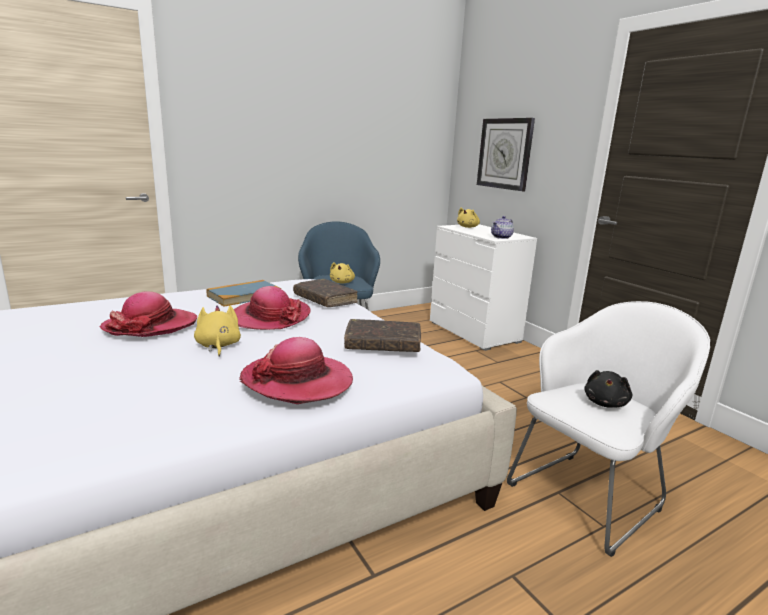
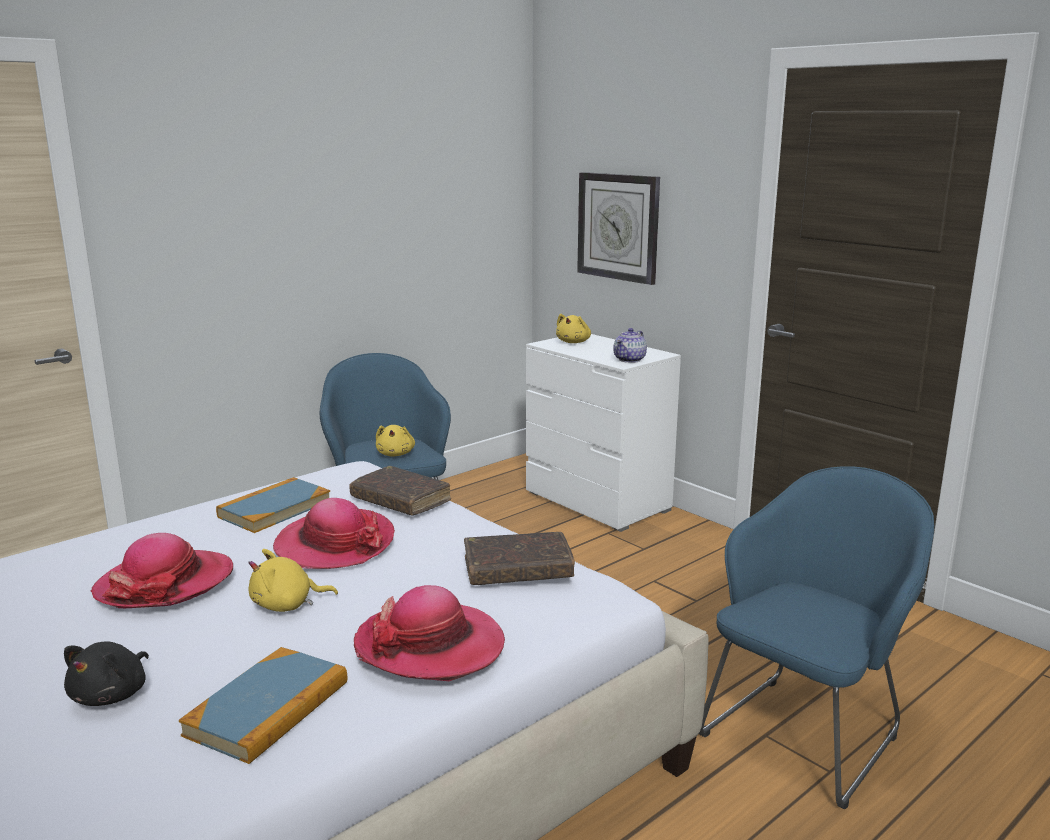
camera: 10 degrees left, 0 degrees up
yellow plush toy [194,305,241,357] -> yellow plush toy turned 75 degrees counterclockwise [248,549,338,612]
white armchair [507,301,710,557] -> blue armchair [699,466,935,809]
black plush toy [584,370,632,408] -> black plush toy moved to [64,641,149,706]
none -> book [179,647,348,764]

